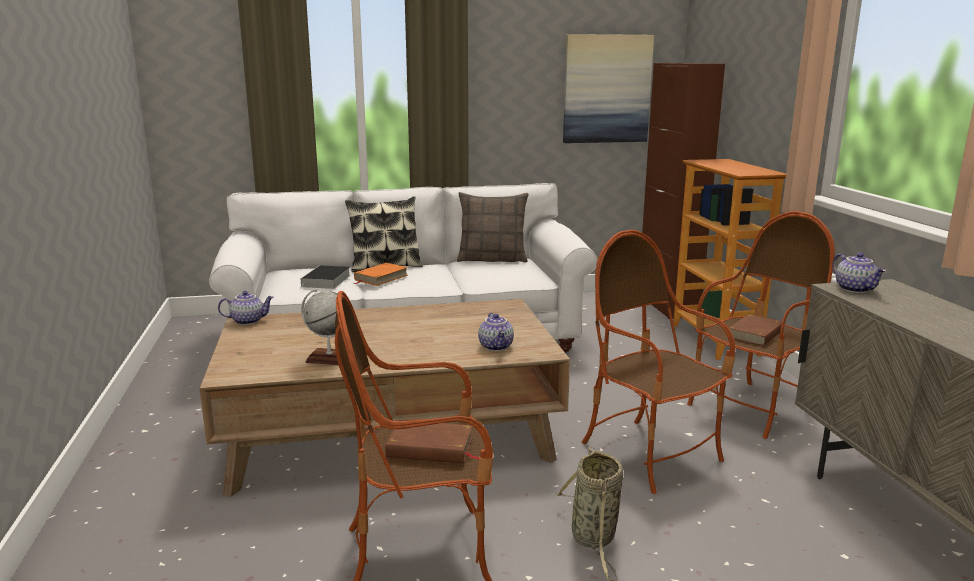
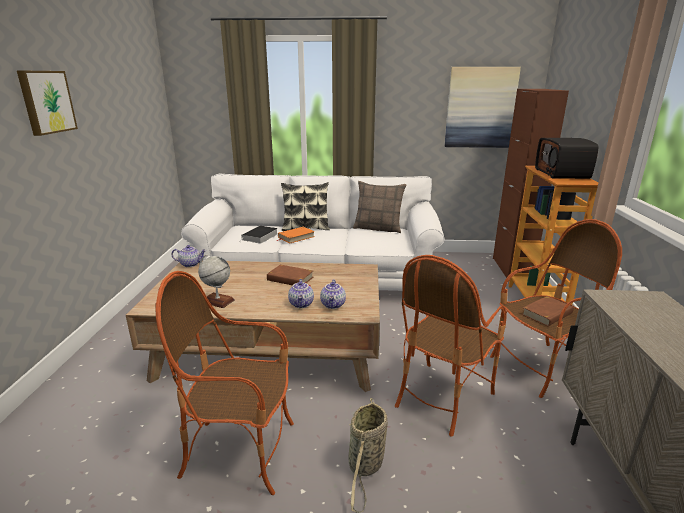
camera: 15 degrees right, 5 degrees up
brown book [385,420,479,463] -> brown book moved to [267,265,313,287]
armchair [582,230,735,494] -> armchair turned 120 degrees counterclockwise [395,255,506,437]
teapot [832,253,886,293] -> teapot moved to [288,279,314,308]
none -> picture [17,71,78,136]
none -> radio [535,138,599,179]

